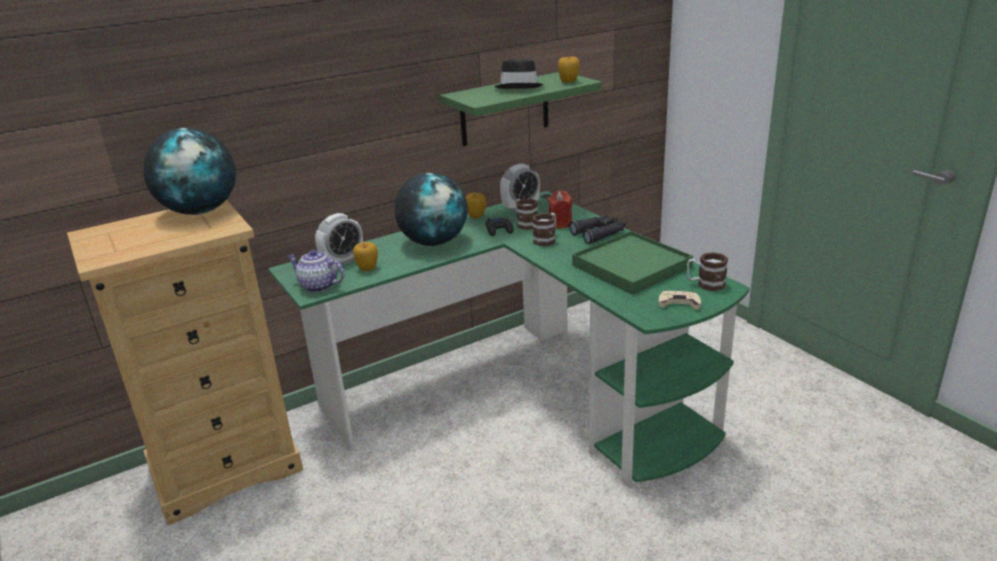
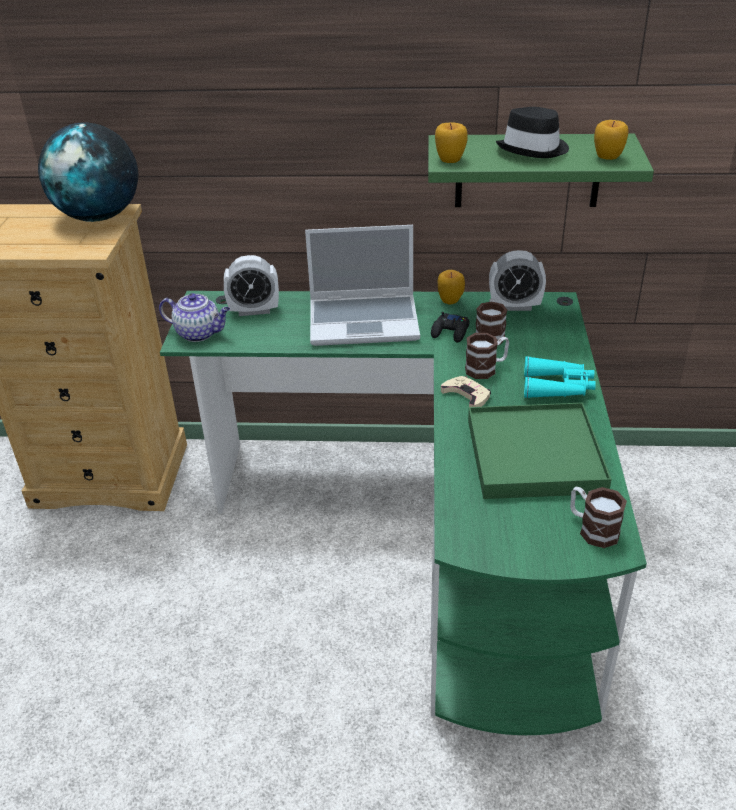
camera: 35 degrees right, 10 degrees up
teapot [287,250,344,293] -> teapot turned 135 degrees clockwise [159,293,230,342]
apple [353,242,378,271] -> apple moved to [435,122,468,163]
globe [394,172,468,246] -> laptop [305,225,420,346]
red candle [548,190,572,229] -> none
black binoculars [569,215,626,244] -> turquoise binoculars [524,356,596,398]
beige game controller [658,291,701,310] -> beige game controller moved to [441,376,491,407]

